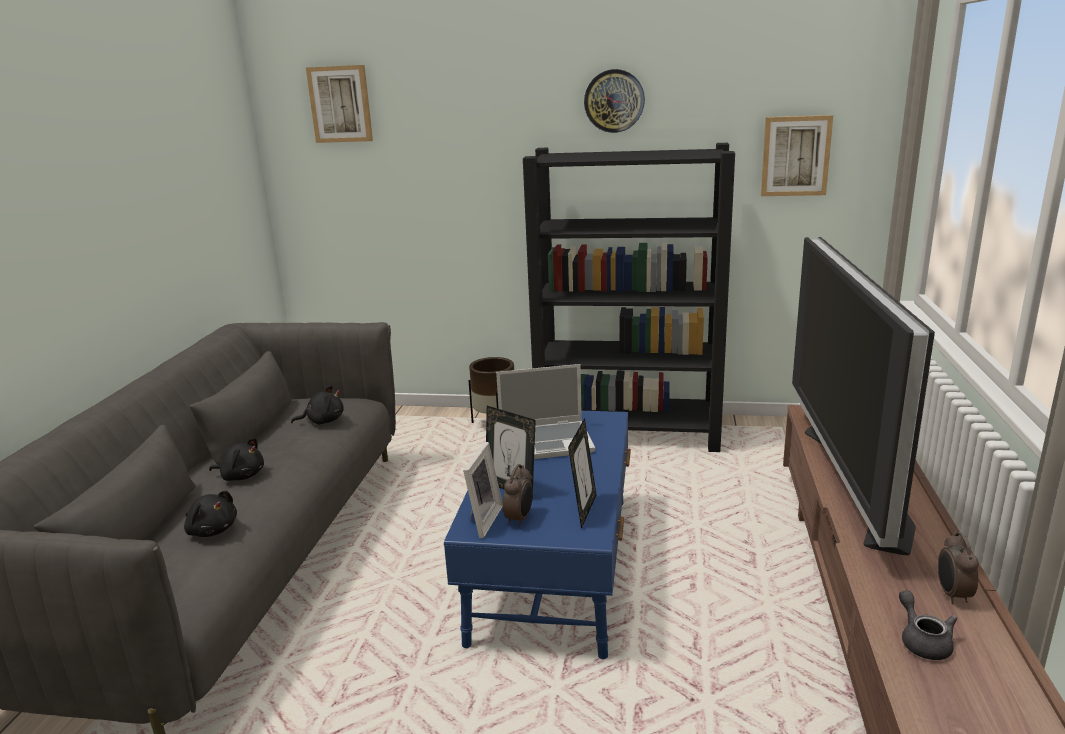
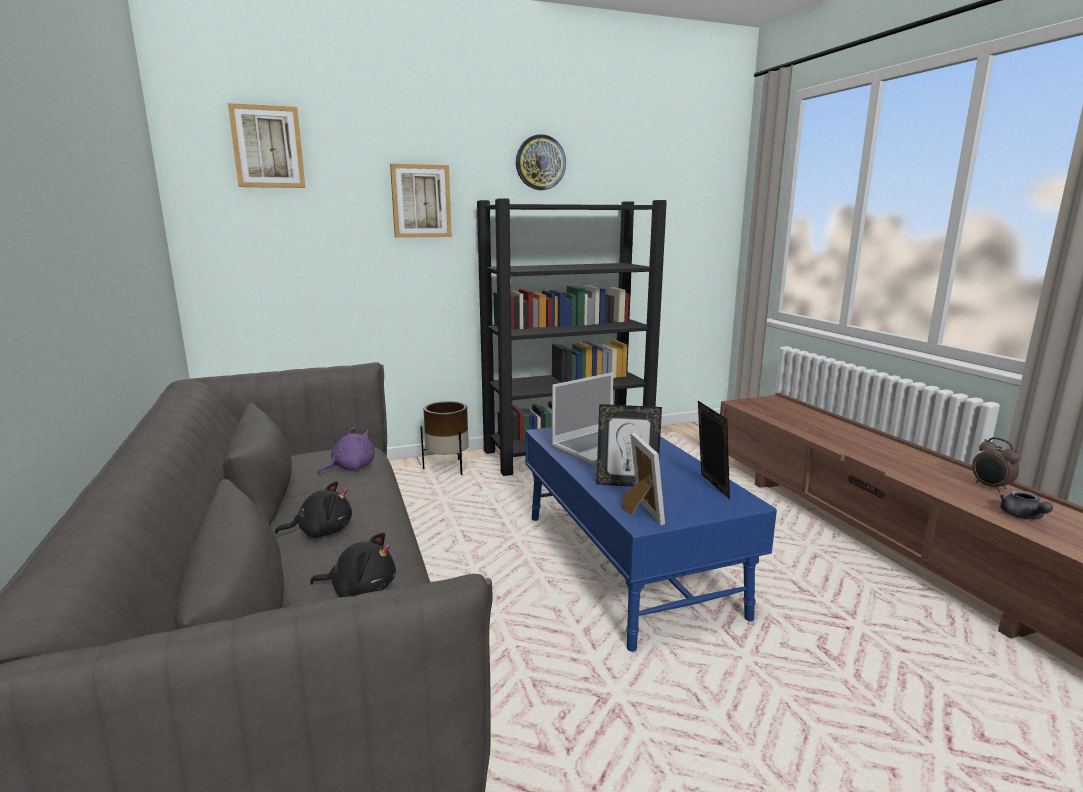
camera: 30 degrees left, 5 degrees down
black plush toy [291,385,344,425] -> purple plush toy [317,427,374,474]
alarm clock [503,464,533,527] -> none
picture [761,115,833,196] -> picture moved to [390,164,452,238]
television [792,237,935,555] -> none
grey teapot [899,590,958,660] -> grey teapot turned 135 degrees counterclockwise [1000,490,1053,520]

